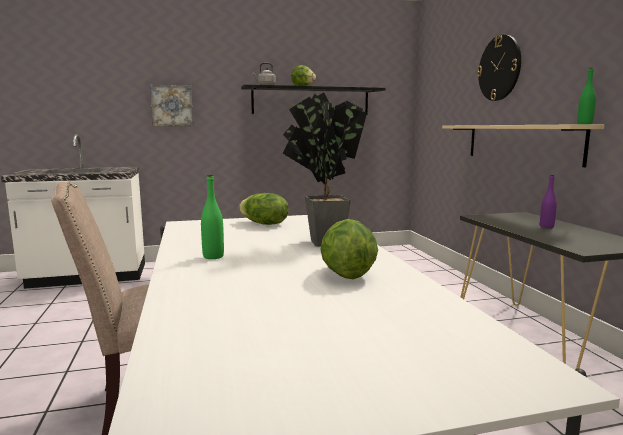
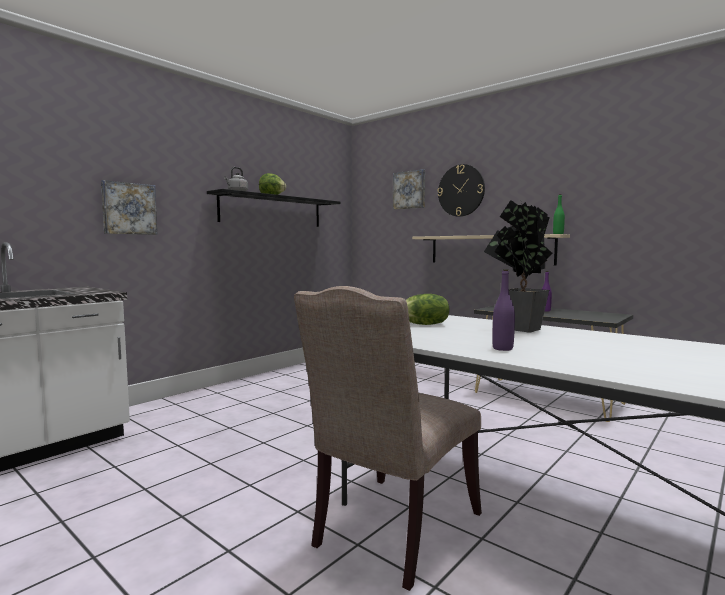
camera: 35 degrees left, 5 degrees down
green bottle [201,175,224,259] -> purple bottle [492,269,515,351]
lettuce [320,219,378,279] -> none
none -> picture [393,169,425,210]

